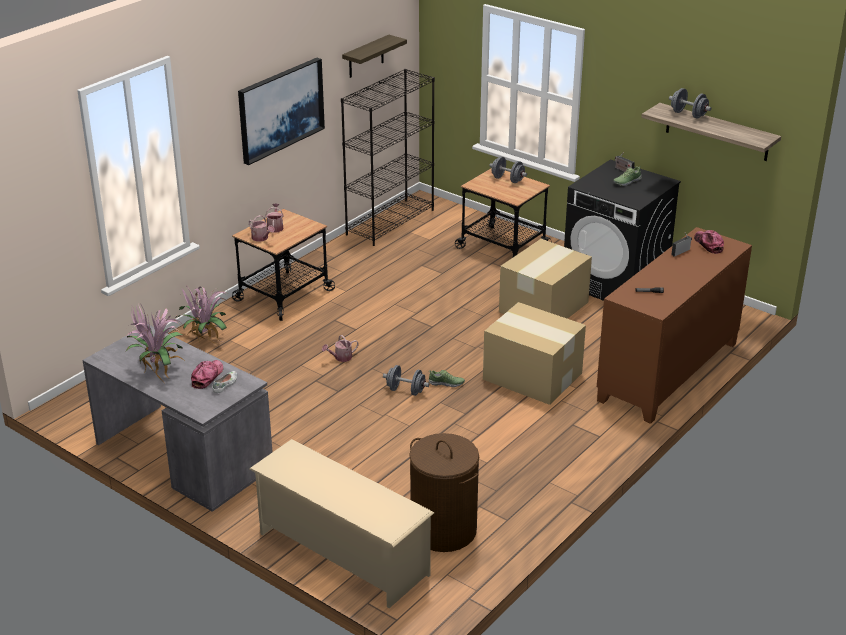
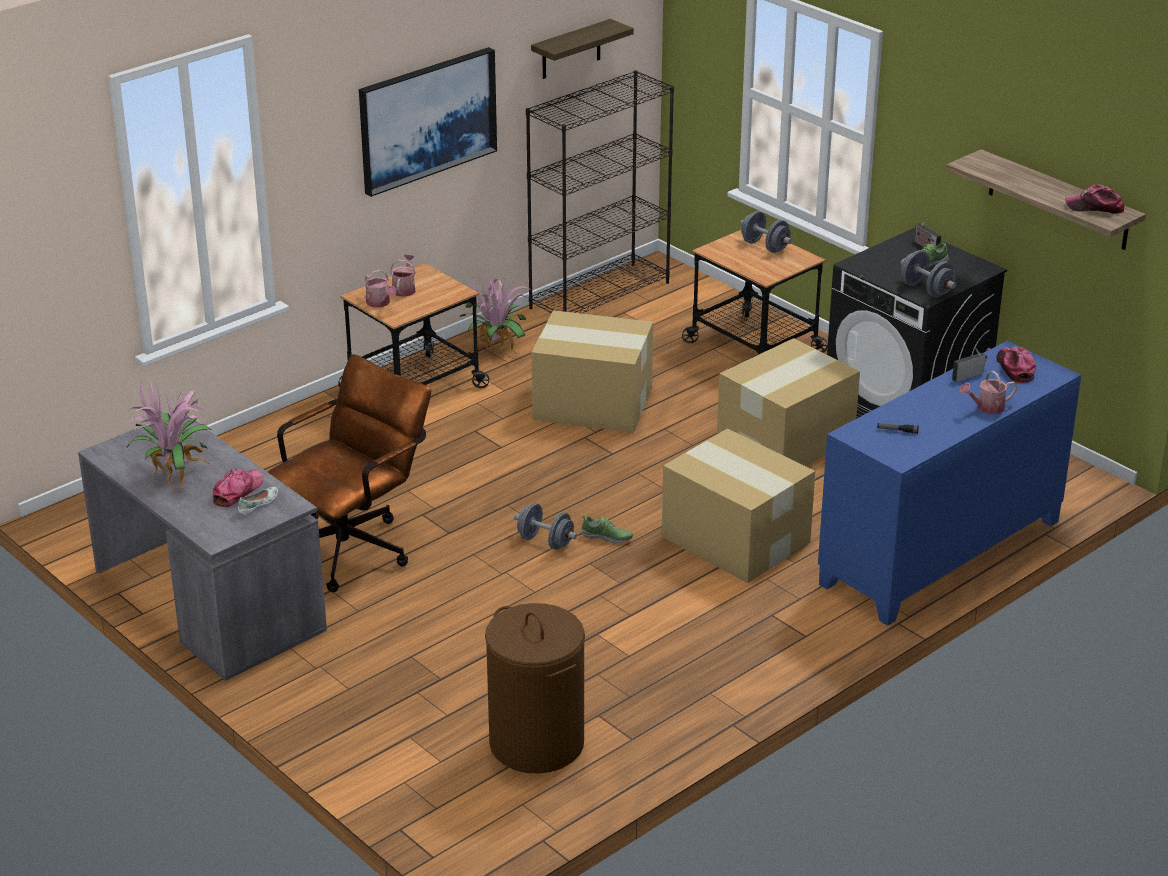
camera: 10 degrees right, 0 degrees up
potted plant [175,287,228,346] -> potted plant moved to [459,275,533,360]
beige shoe rack [249,439,434,608] -> none
watering can [322,335,359,362] -> watering can moved to [960,370,1017,414]
brown cabinet [597,227,752,424] -> blue cabinet [818,341,1081,626]
grey dumbbell [669,88,711,119] -> grey dumbbell moved to [901,250,956,297]
none -> brown office chair [268,354,431,592]
none -> cardboard box [532,310,653,432]
none -> cap [1065,185,1125,214]

